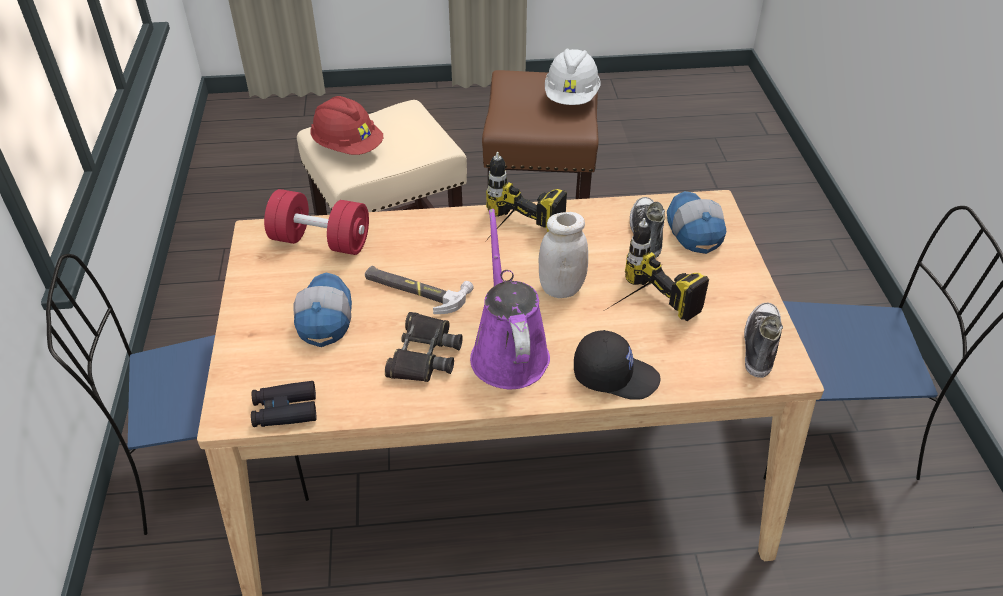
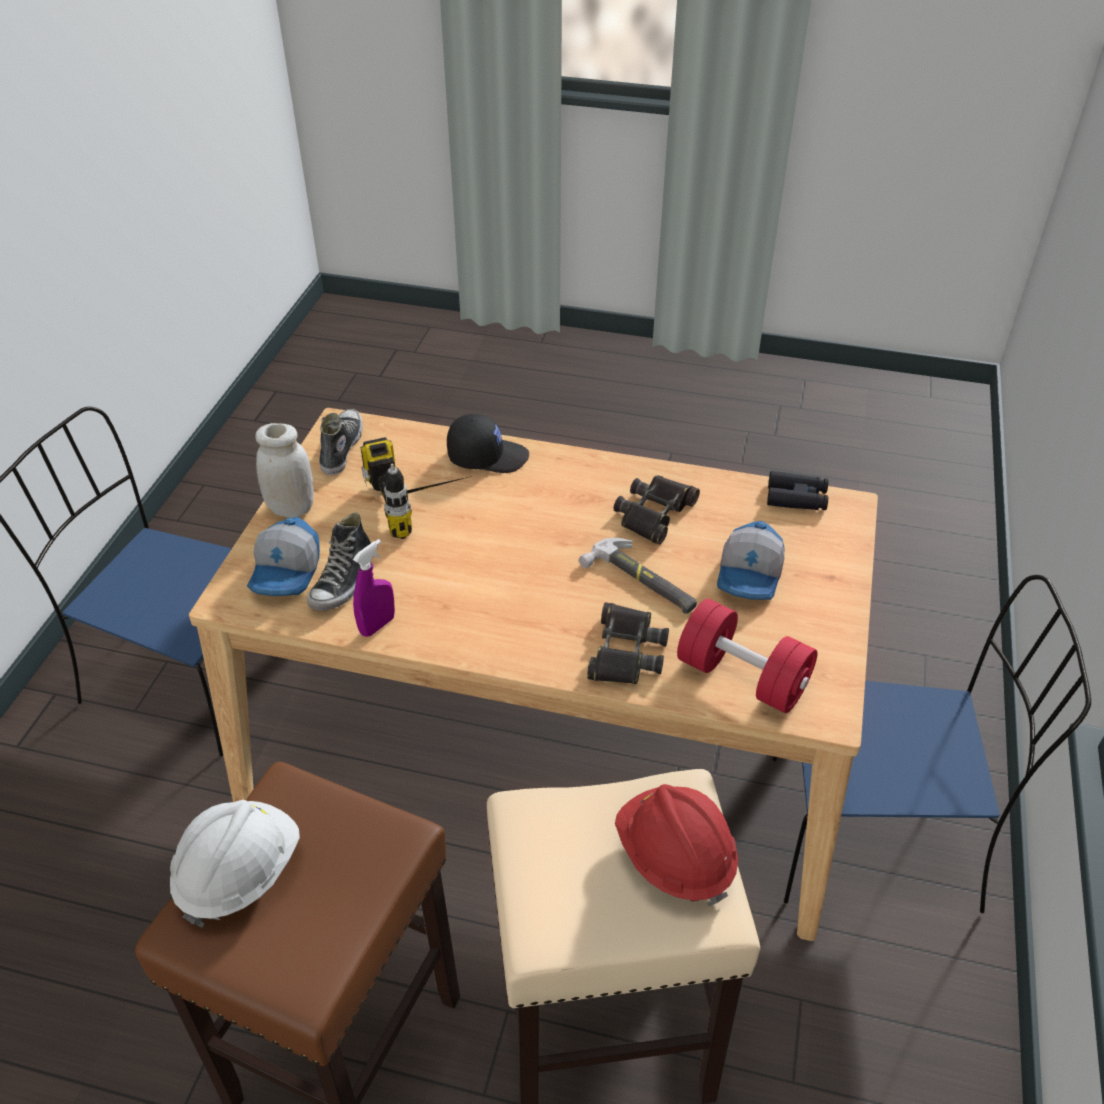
camera: 160 degrees left, 0 degrees up
purple watering can [470,209,550,389] -> none
power drill [483,152,567,244] -> none
white jar [539,212,588,298] -> white jar moved to [255,423,314,518]
black cap [574,330,660,400] -> black cap turned 150 degrees clockwise [447,414,529,473]
shoe [744,303,783,378] -> shoe turned 150 degrees clockwise [319,409,363,475]
none -> purple spray bottle [353,539,395,637]
none -> black binoculars [587,602,669,684]

